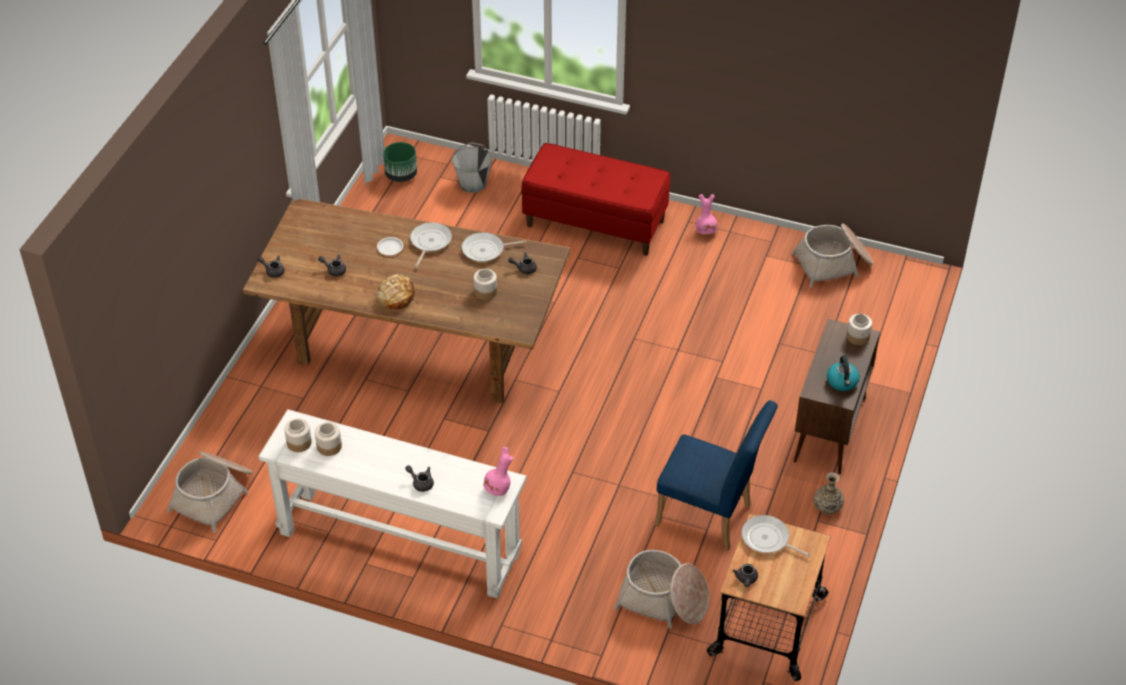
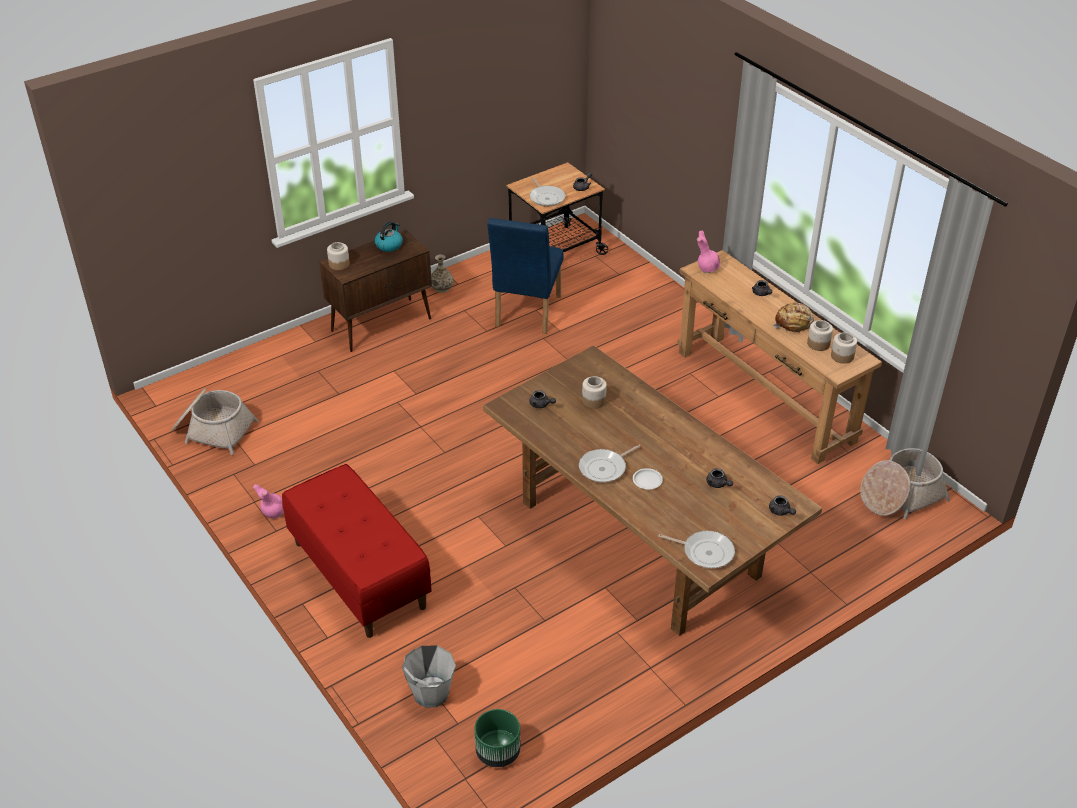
camera: 145 degrees left, 5 degrees down
white console table [258,409,527,599] -> brown console table [677,250,882,464]
bread [377,274,415,310] -> bread moved to [773,302,814,333]
frying pan [462,232,526,262] -> frying pan moved to [658,531,735,568]
basket [614,550,710,628] -> none
blue chair [655,400,778,551] -> blue chair turned 135 degrees counterclockwise [487,218,564,334]

